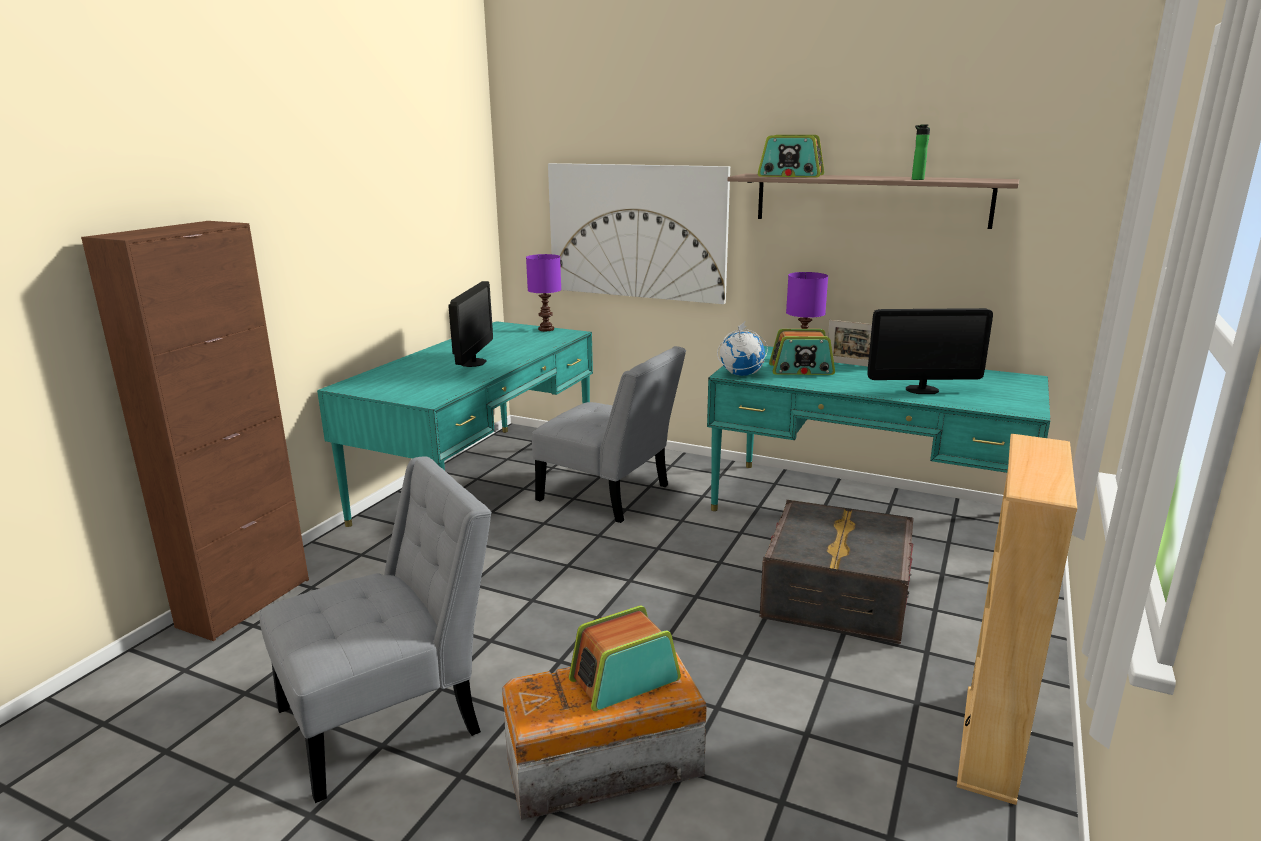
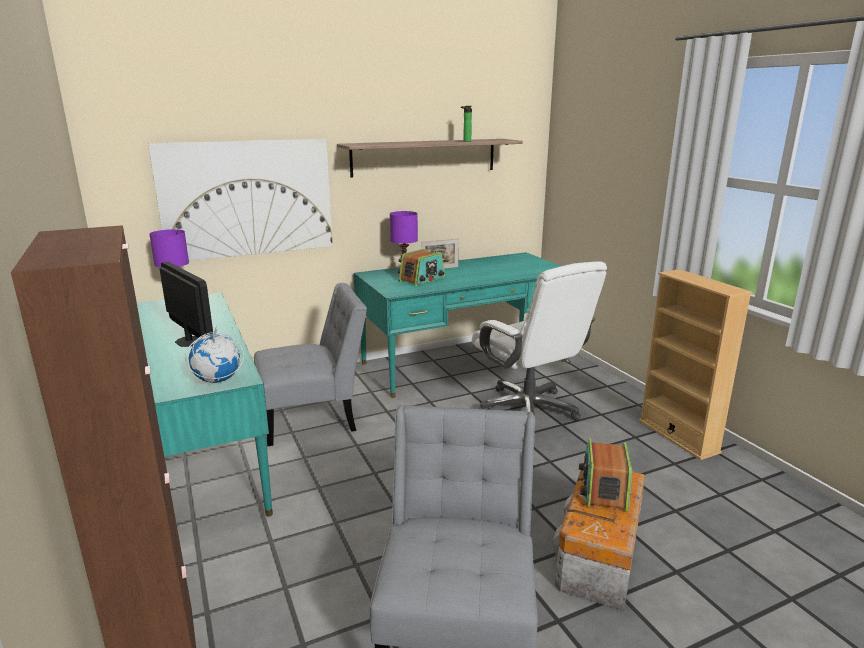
camera: 50 degrees left, 0 degrees up
globe [717,322,768,376] -> globe moved to [185,325,244,383]
radio [758,135,824,177] -> none
grey storage box [760,500,914,644] -> white office chair [472,261,607,421]
monitor [867,308,993,394] -> none

